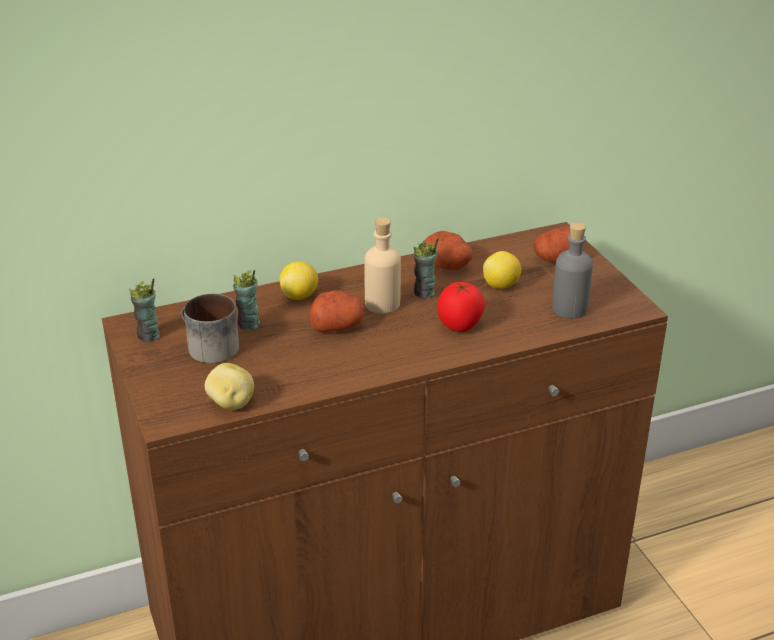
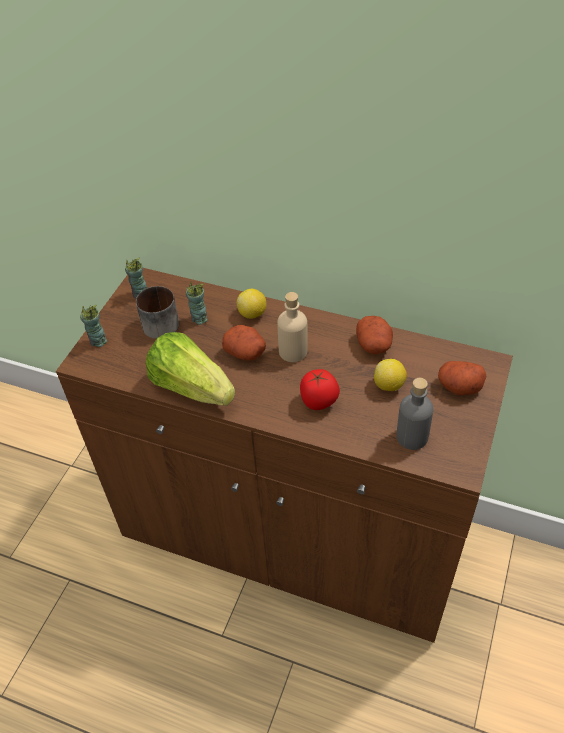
camera: 45 degrees right, 15 degrees up
potato [205,363,254,410] -> none
cup [414,238,439,299] -> cup moved to [80,305,107,347]
none -> lettuce [145,332,235,406]

